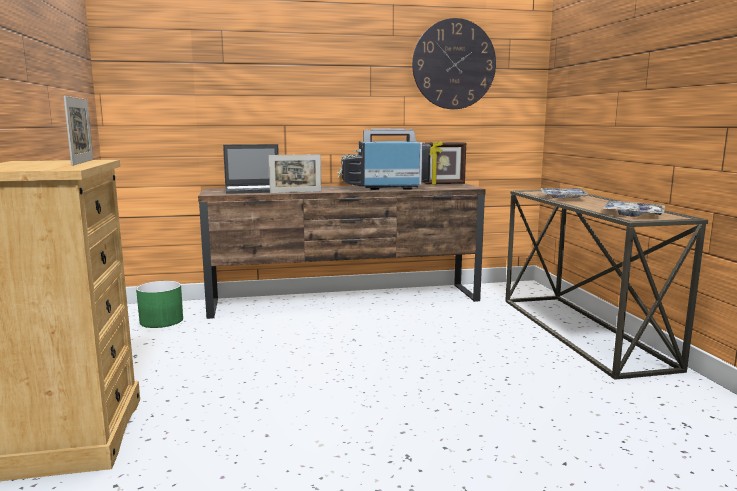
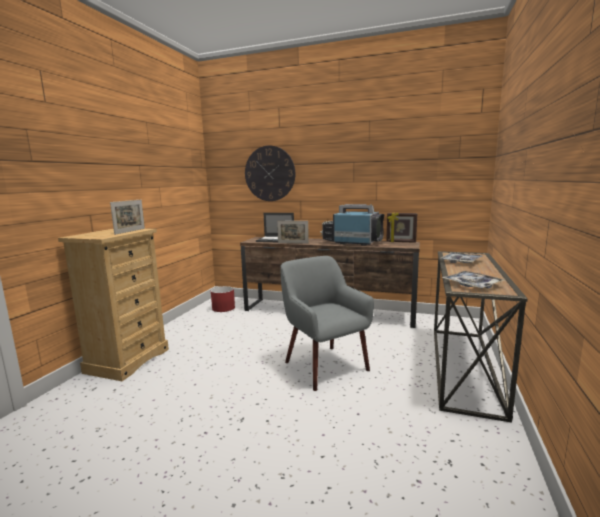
camera: 30 degrees right, 0 degrees up
green planter [136,281,183,328] -> red planter [211,286,235,312]
wall clock [412,18,496,109] -> wall clock moved to [245,145,295,201]
none -> grey armchair [281,256,374,391]

